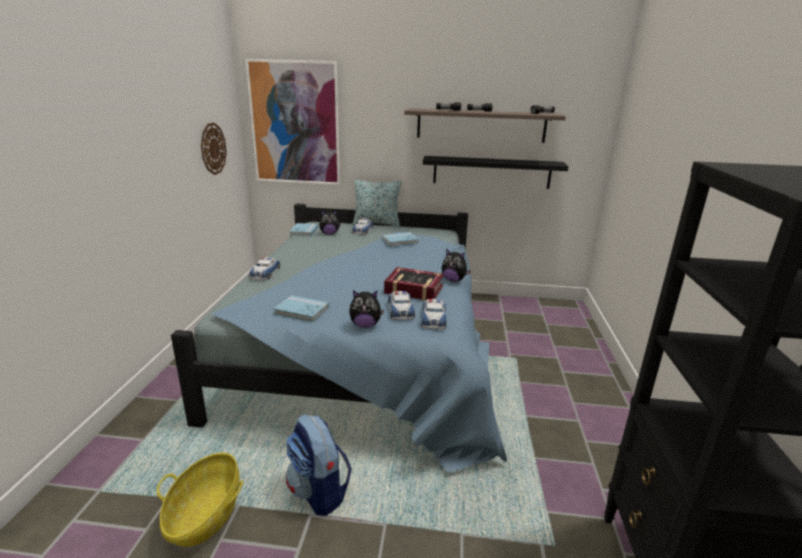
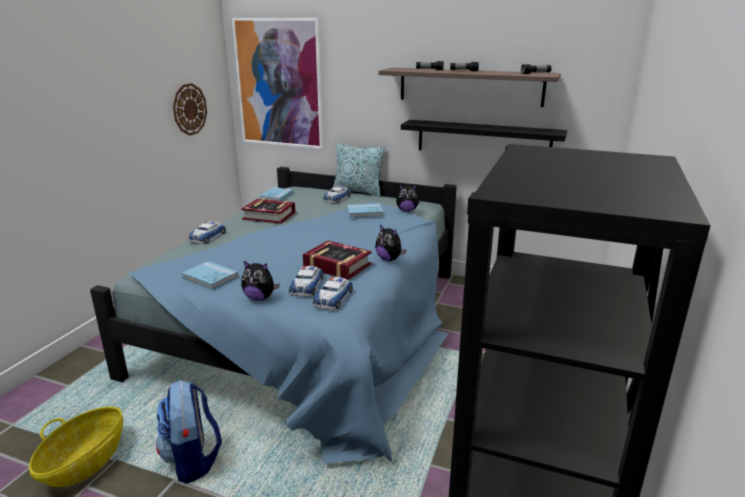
camera: 15 degrees right, 0 degrees up
plush toy [319,210,341,235] -> plush toy moved to [396,184,421,212]
none -> book [241,199,295,224]

